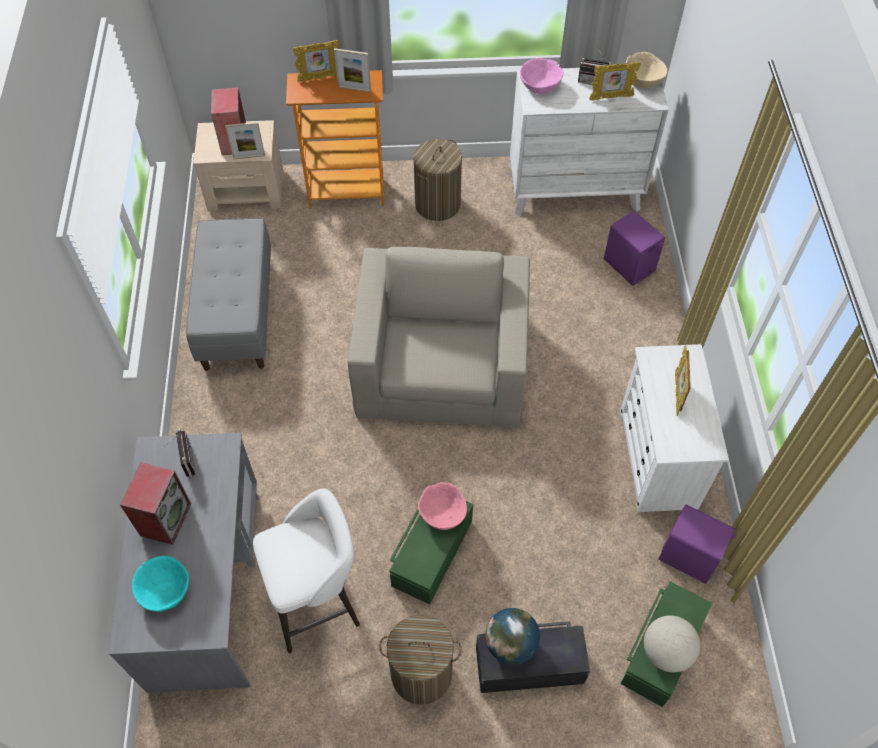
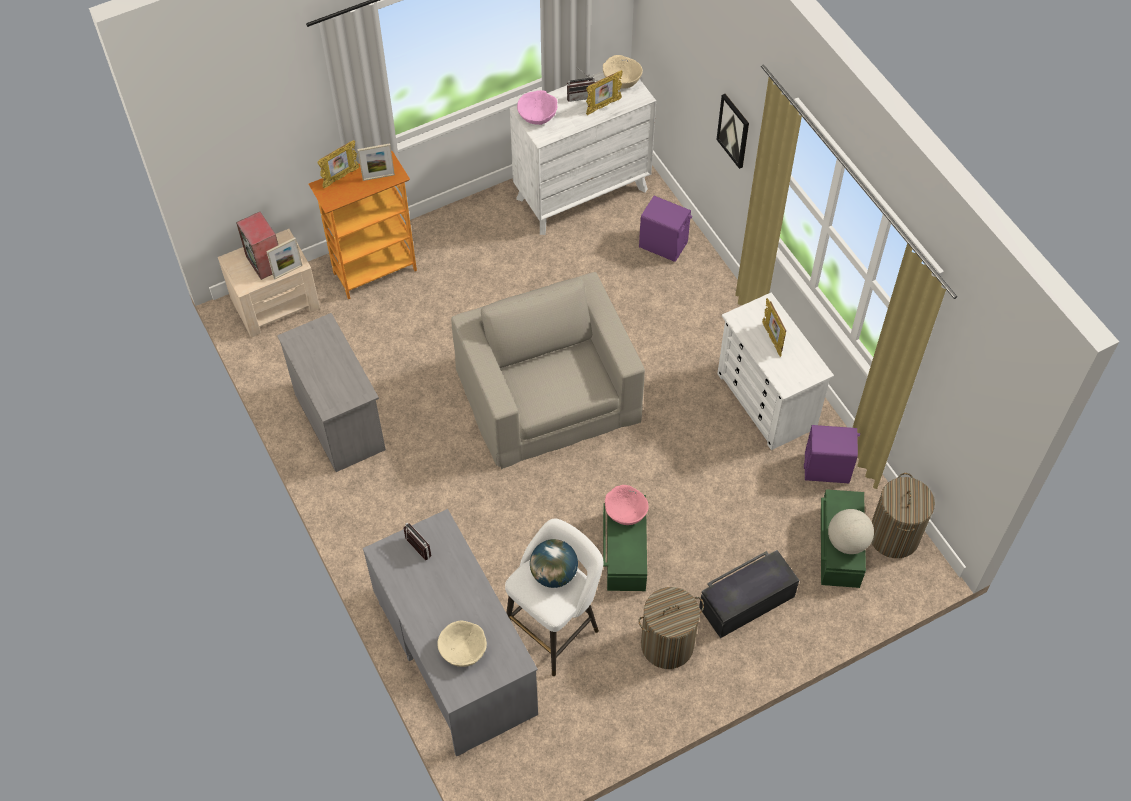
camera: 25 degrees left, 0 degrees up
speaker [120,462,191,545] -> none
turquoise bowl [132,556,189,612] -> beige bowl [437,621,487,667]
grey bench [186,218,271,371] -> grey dresser [277,313,386,472]
laundry basket [413,139,462,221] -> laundry basket moved to [871,473,935,558]
globe [485,608,540,664] -> globe moved to [530,539,578,588]
none -> picture [716,94,749,169]

